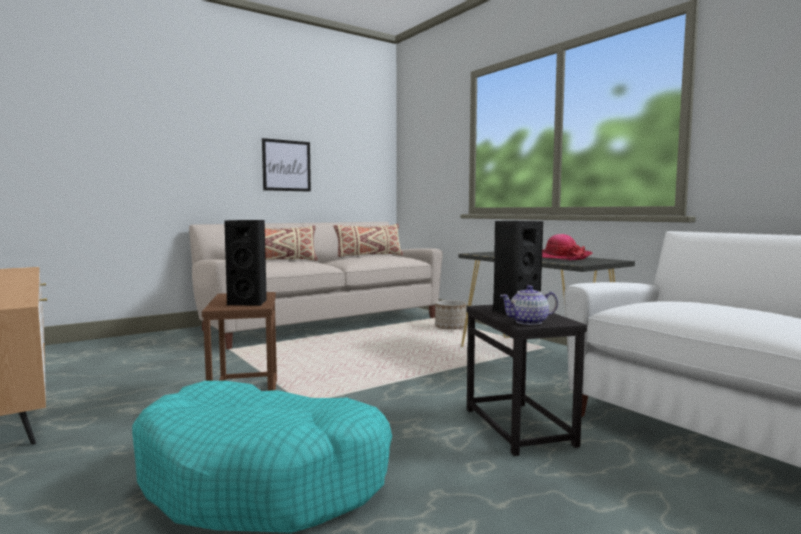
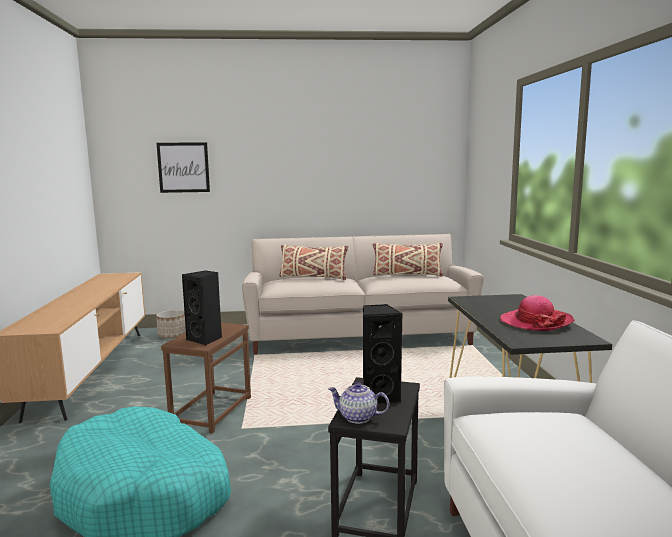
camera: 30 degrees right, 5 degrees up
picture [262,138,311,192] -> picture moved to [157,142,210,193]
planter [435,300,466,330] -> planter moved to [156,310,186,339]

